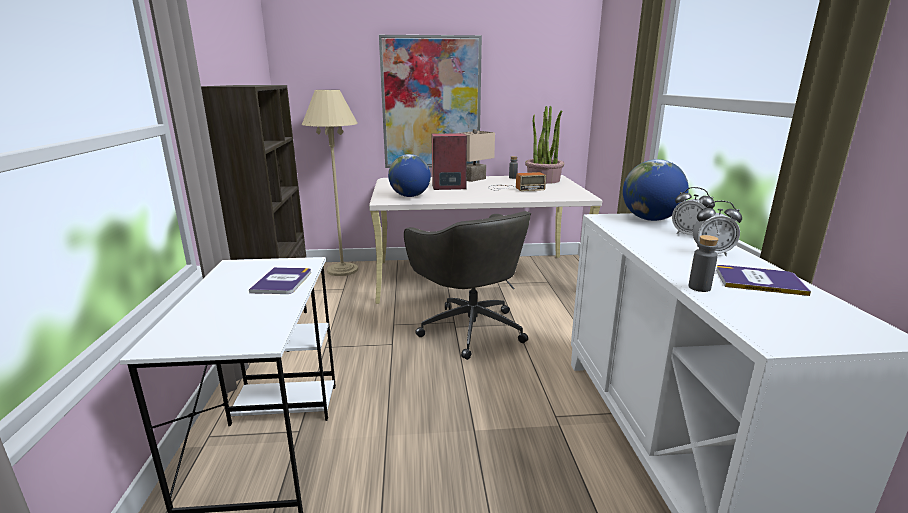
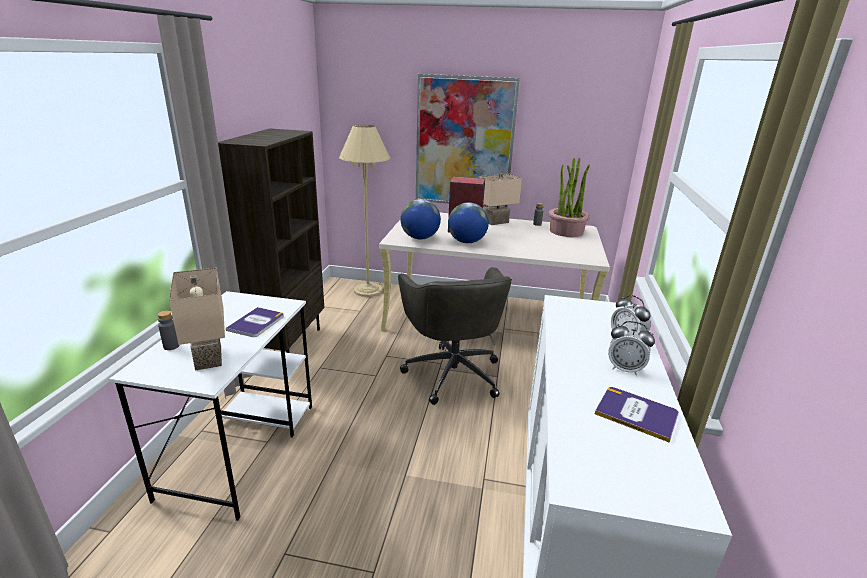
camera: 15 degrees right, 5 degrees up
radio [488,172,546,191] -> none
globe [623,159,689,221] -> globe moved to [448,202,489,243]
grey bottle [688,235,719,292] -> grey bottle moved to [157,311,179,350]
none -> beige table lamp [169,267,225,371]

